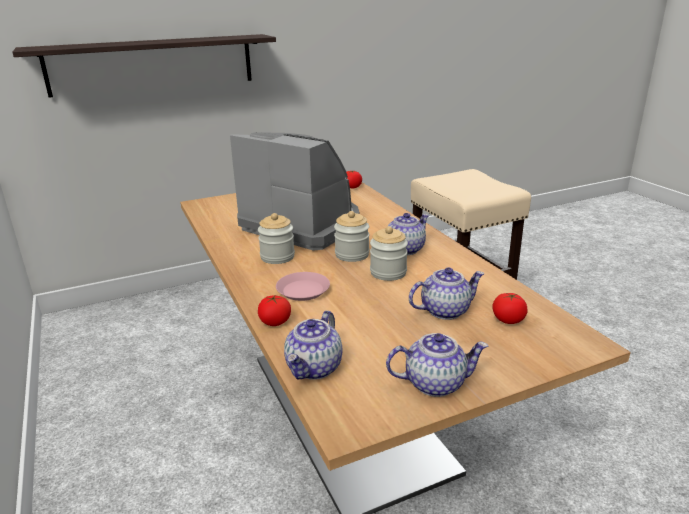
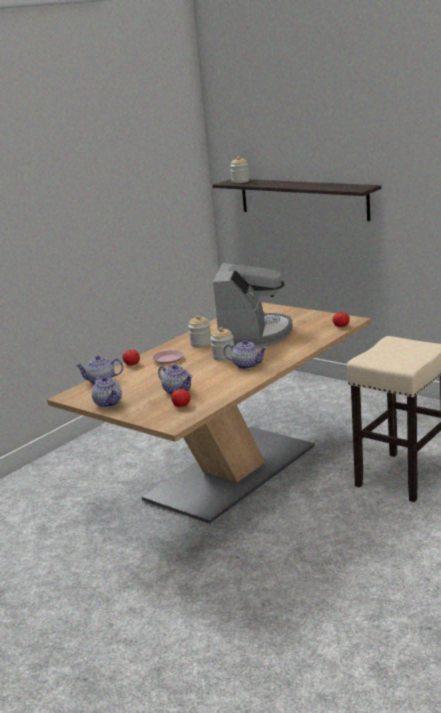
camera: 65 degrees right, 5 degrees down
jar [370,226,408,281] -> jar moved to [230,157,250,183]

